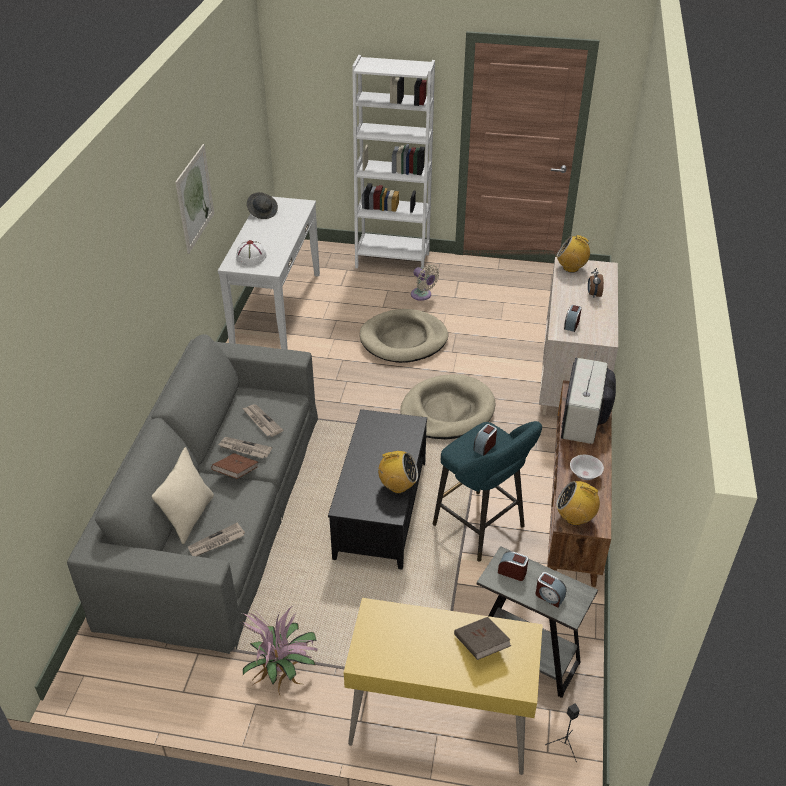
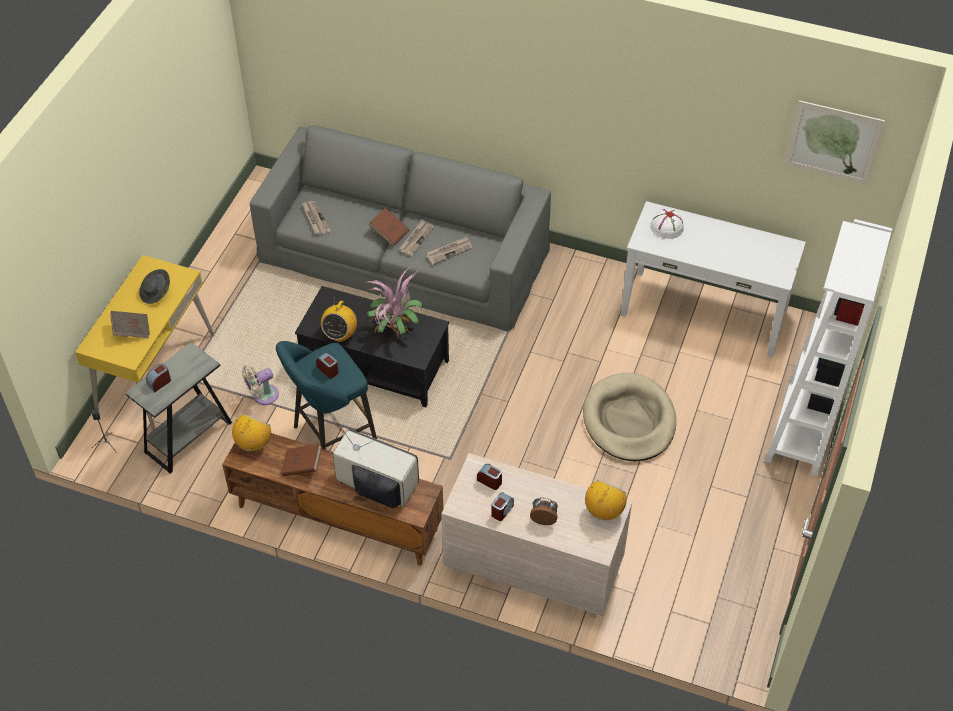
camera: 100 degrees right, 10 degrees up
beige pillow [152,447,214,544] -> none
picture [175,144,214,254] -> picture moved to [784,100,885,185]
potted plant [239,606,317,697] -> potted plant moved to [364,267,423,336]
grey hat [247,192,278,219] -> grey hat moved to [139,269,170,304]
beige dog bed [400,374,496,439] -> none
beige fan [411,265,439,301] -> beige fan moved to [242,365,279,405]
alarm clock [498,551,529,581] -> alarm clock moved to [491,492,514,521]
white bowl [570,455,604,480] -> brown book [281,444,322,476]

